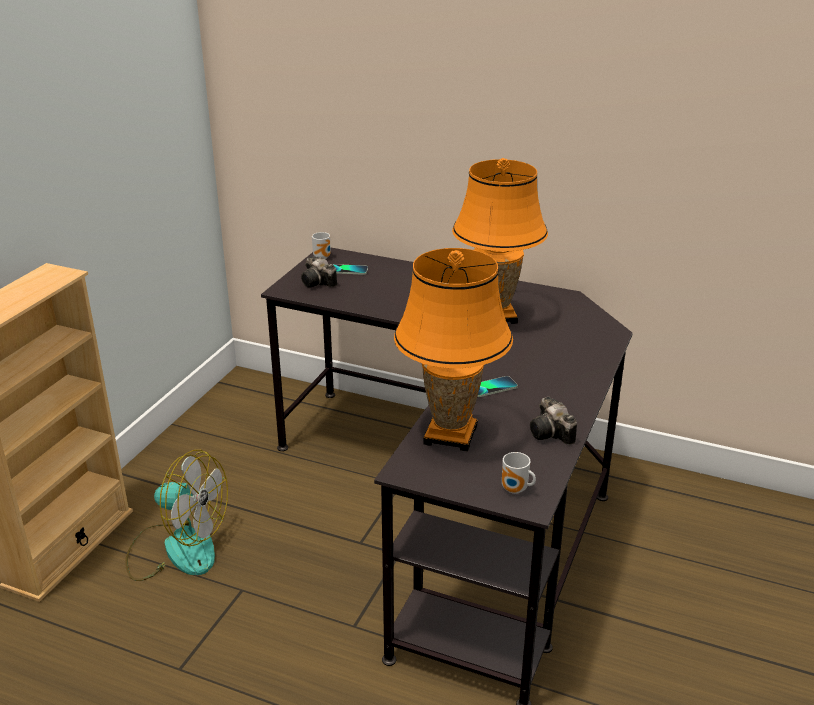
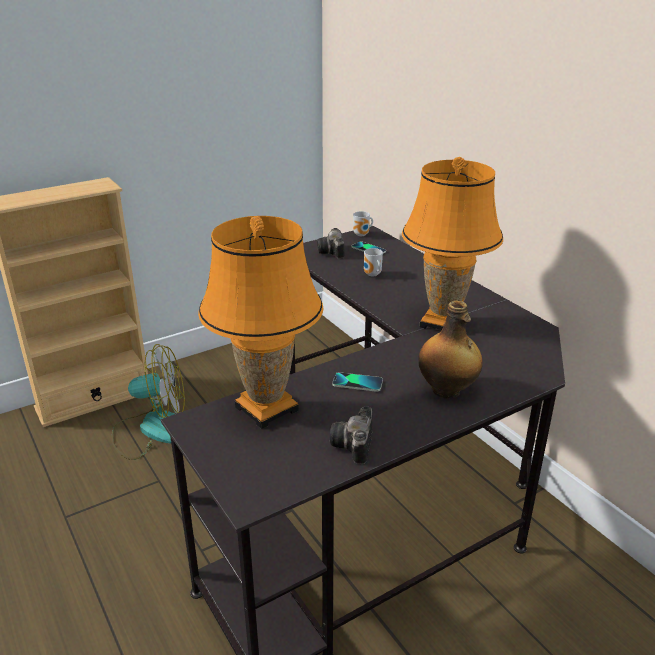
camera: 35 degrees right, 0 degrees up
fan [125,450,228,581] -> fan turned 60 degrees counterclockwise [112,344,185,460]
mug [502,452,536,494] -> mug moved to [364,248,383,276]
none -> bottle [418,300,483,398]

